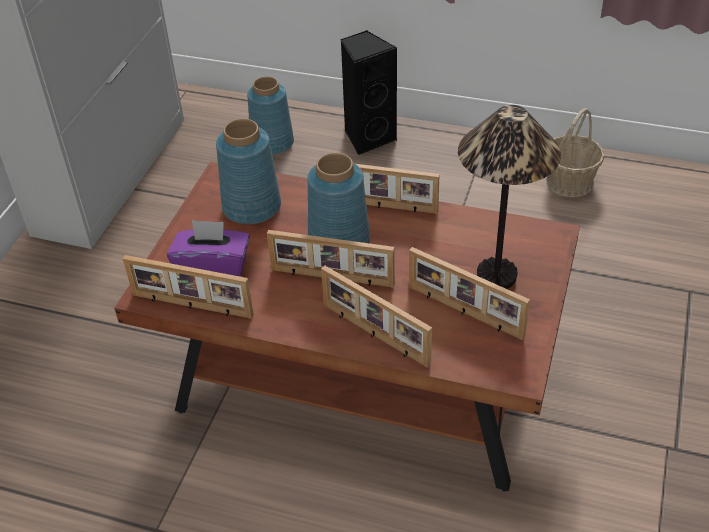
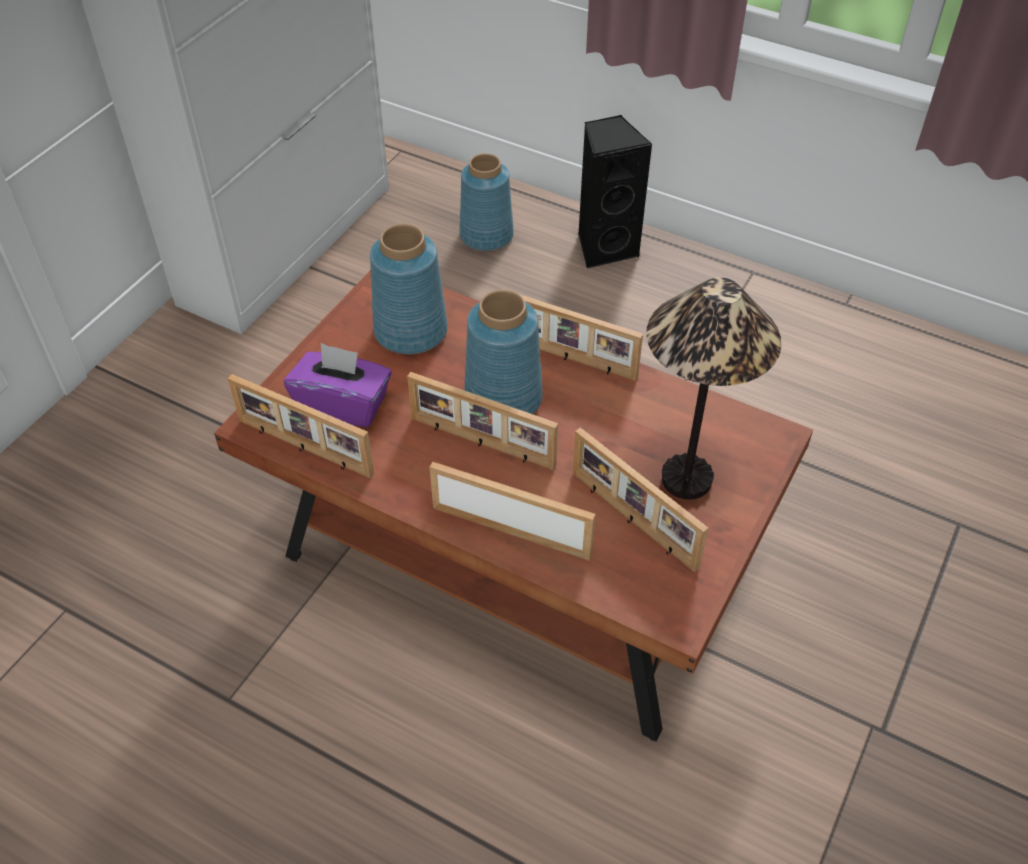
camera: 10 degrees right, 5 degrees up
picture frame [321,266,432,368] -> picture frame turned 150 degrees clockwise [430,462,596,561]
basket [546,108,605,197] -> none

